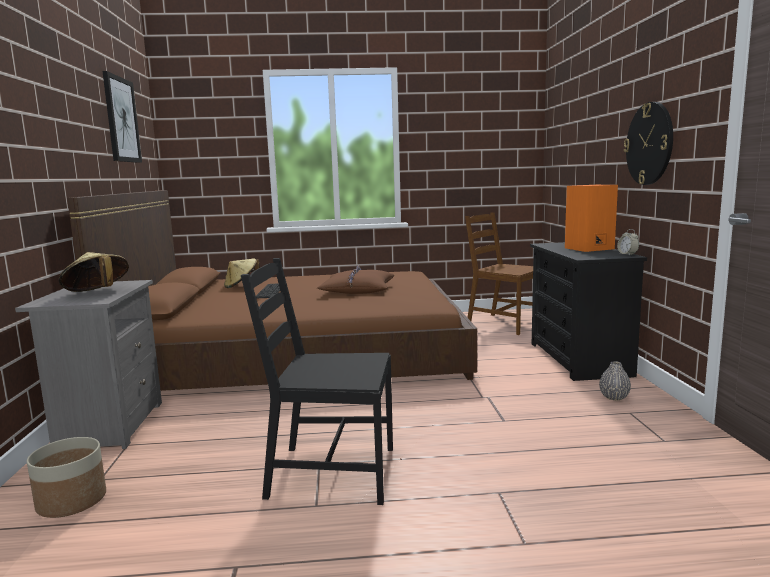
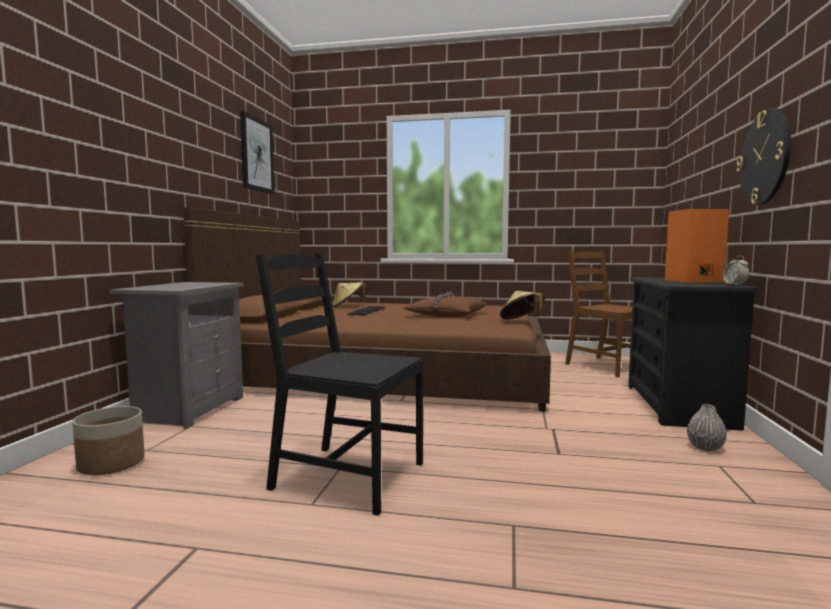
camera: 15 degrees right, 5 degrees down
beige hat [59,252,129,292] -> beige hat moved to [500,291,545,320]

